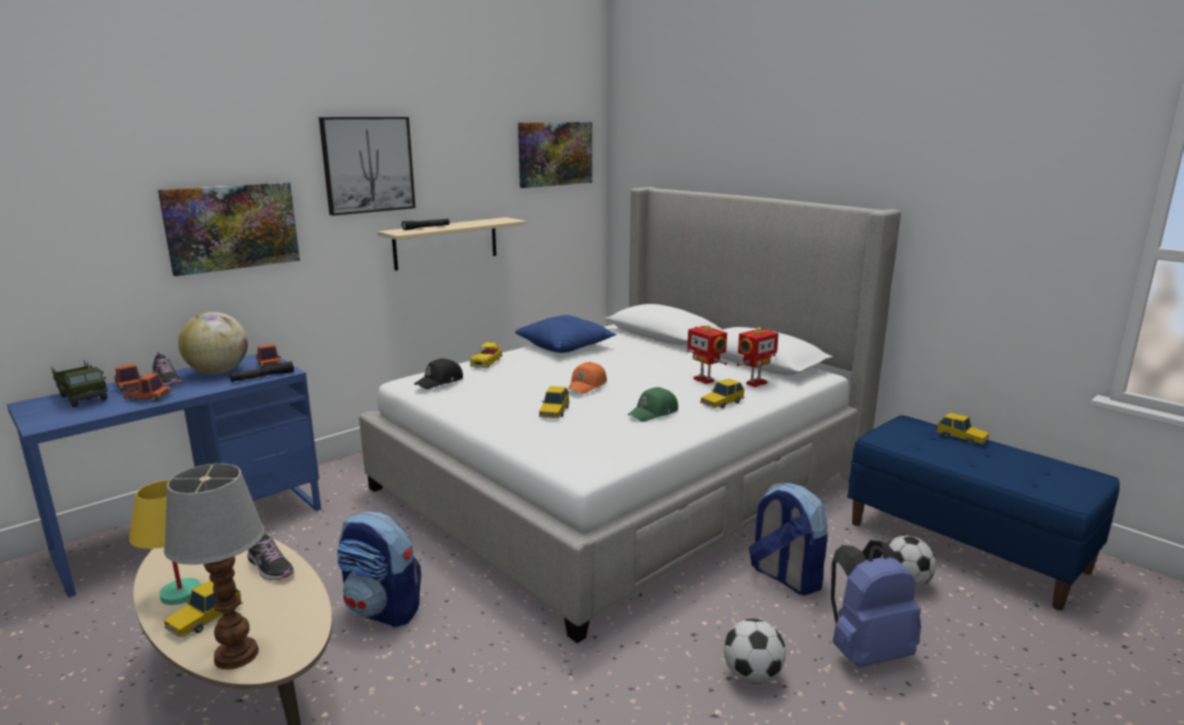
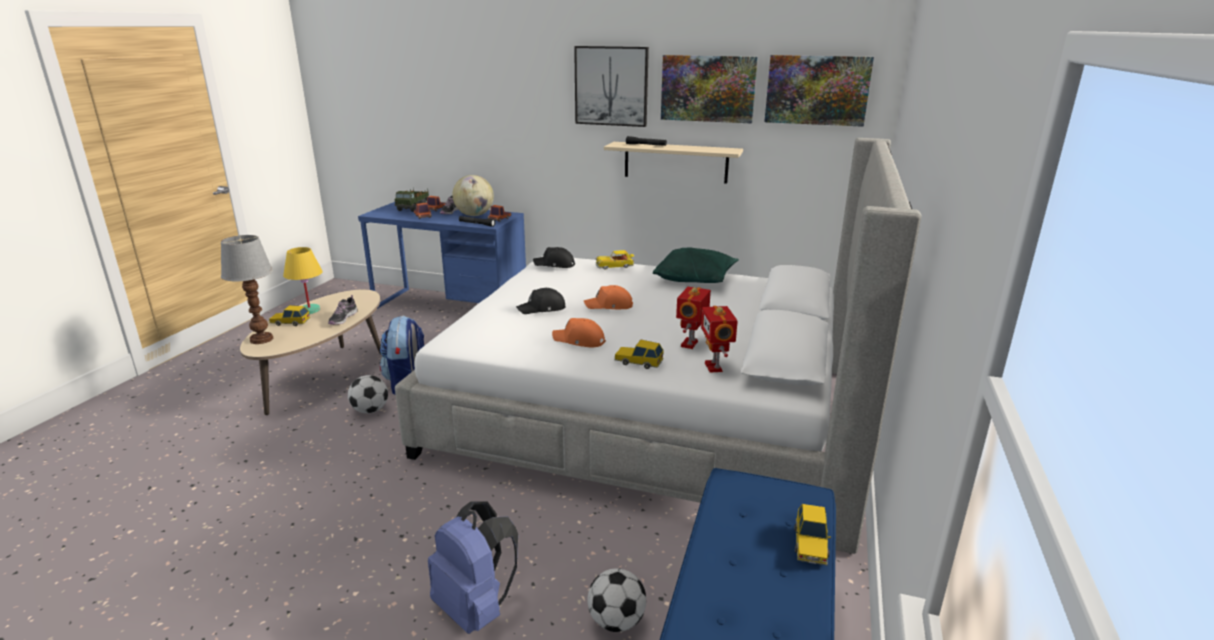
camera: 60 degrees right, 5 degrees up
picture [158,182,300,276] -> picture moved to [661,55,758,123]
blue pillow [515,315,617,353] -> green pillow [653,247,739,283]
toy car [539,386,570,418] -> black cap [516,288,565,314]
green cap [628,387,678,422] -> orange cap [552,318,606,348]
football [724,619,786,684] -> football moved to [348,375,388,414]
toy robot [737,327,778,387] -> toy robot turned 60 degrees clockwise [701,306,738,372]
backpack [749,483,827,595] -> none

